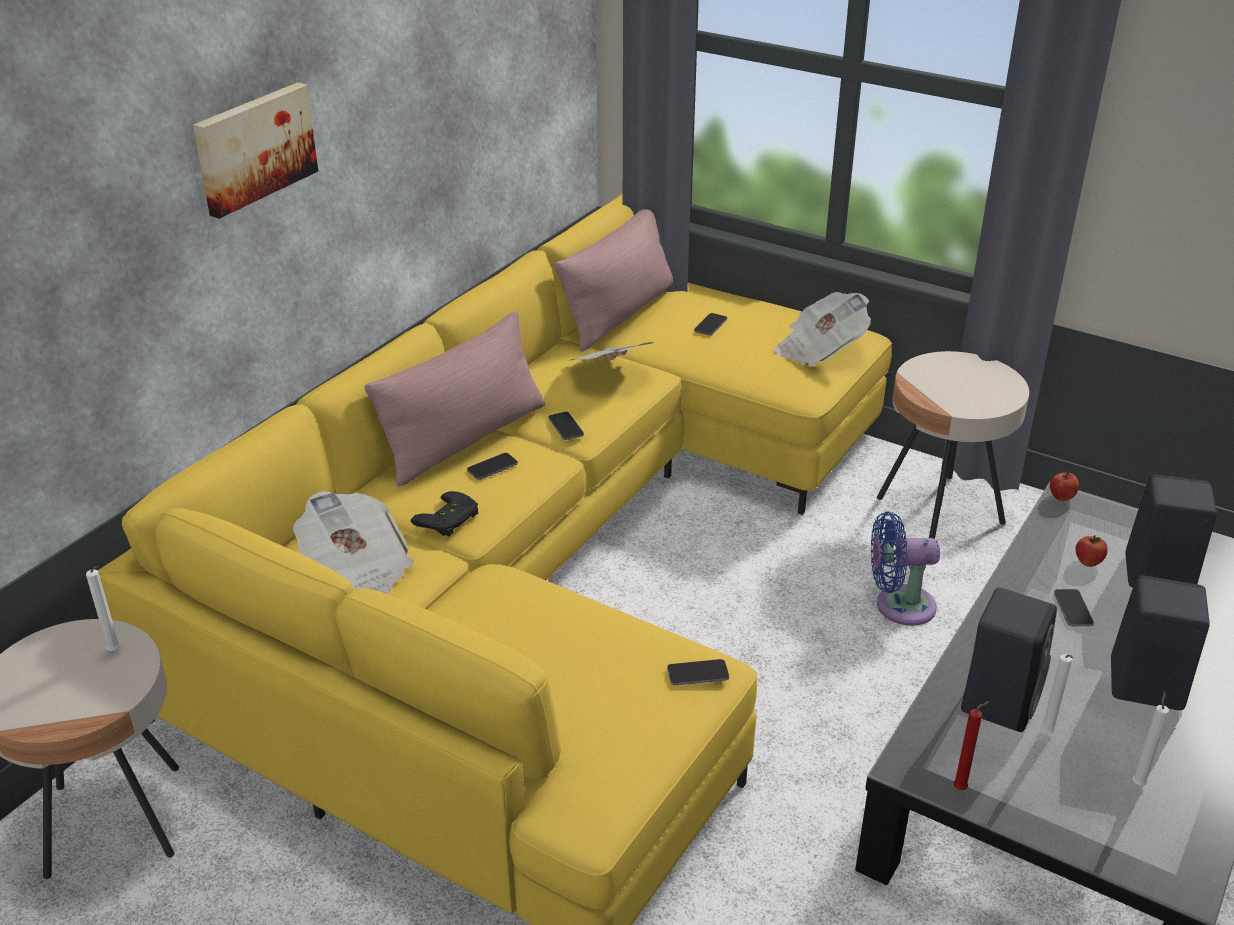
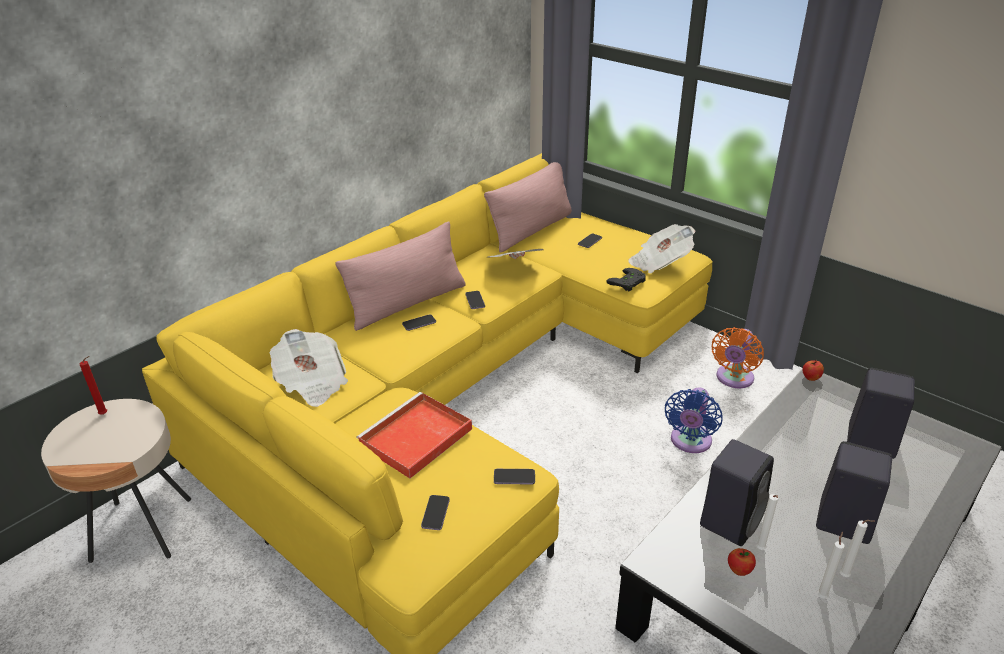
camera: 10 degrees right, 0 degrees up
white candle [86,566,120,651] -> white candle moved to [840,520,875,577]
picture [193,83,318,219] -> none
black game controller [411,491,478,537] -> black game controller moved to [606,268,646,291]
blue fan [871,512,940,626] -> blue fan turned 75 degrees counterclockwise [665,387,723,453]
beige side table [877,351,1029,539] -> orange fan [712,327,764,388]
red candle [953,701,989,790] -> red candle moved to [80,356,107,415]
phone [1054,589,1094,626] -> phone moved to [421,495,450,530]
apple [1075,535,1108,567] -> apple moved to [728,548,756,576]
none -> red tray [356,392,472,478]

